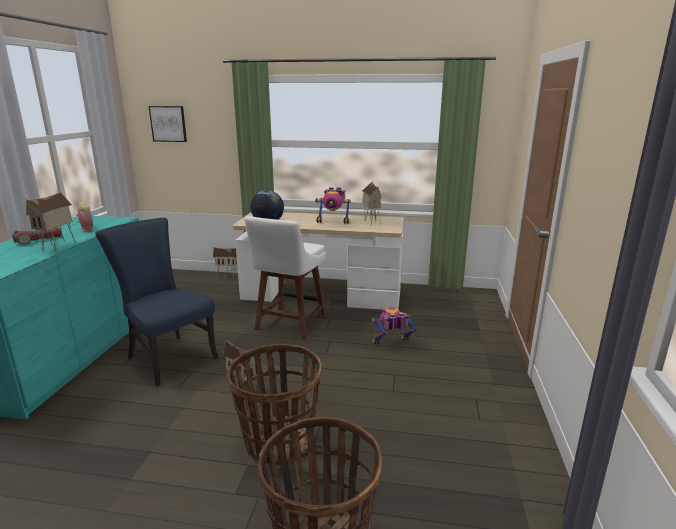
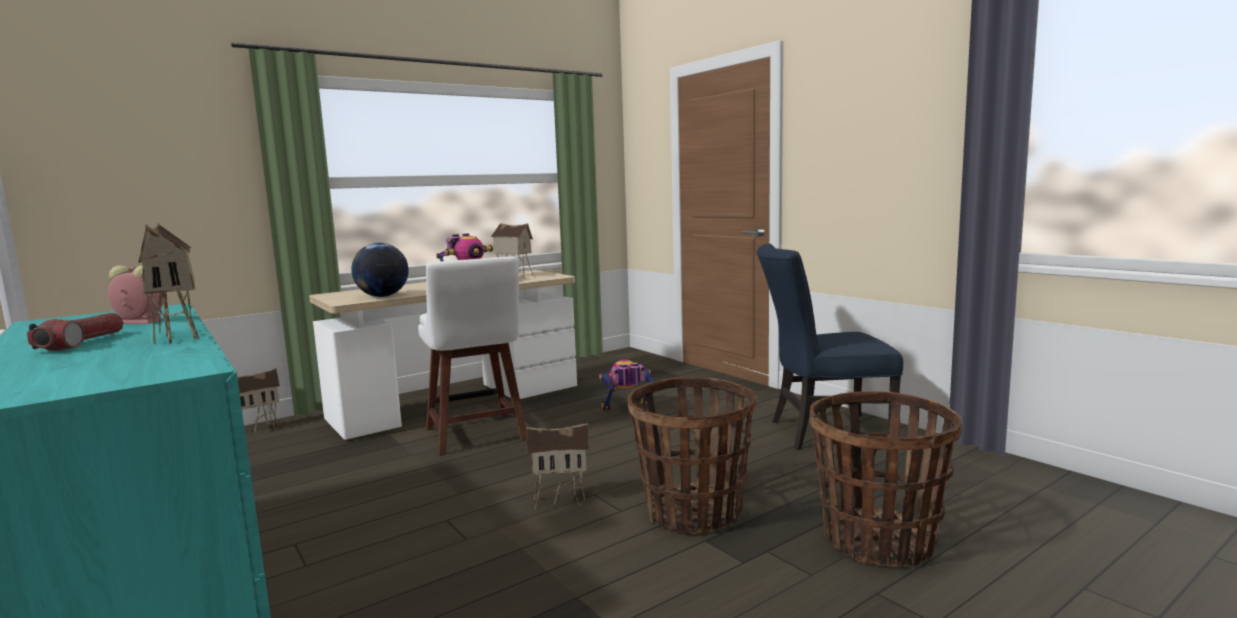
camera: 45 degrees left, 10 degrees down
blue chair [95,218,219,387] -> blue chair moved to [757,243,903,450]
picture [149,106,187,142] -> none
toy robot [372,307,417,344] -> toy robot turned 45 degrees clockwise [599,360,654,410]

